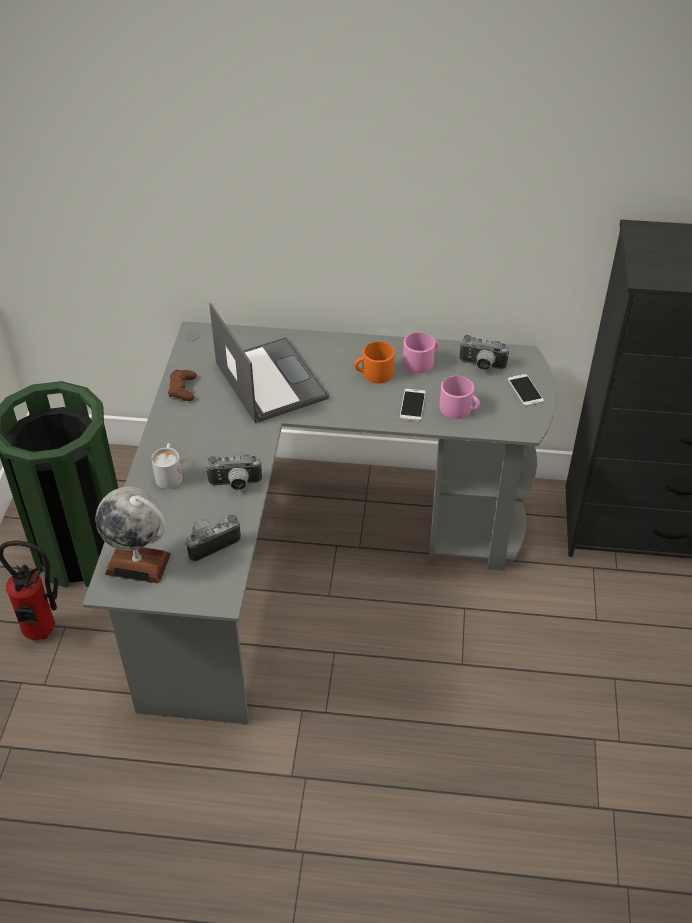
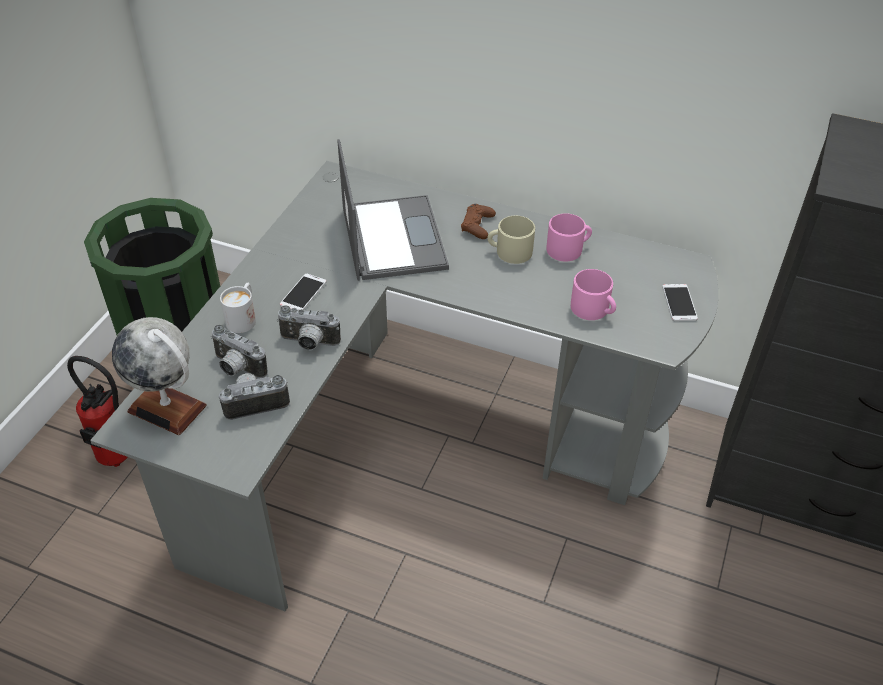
camera: 15 degrees right, 0 degrees up
brown game controller [168,370,197,401] -> brown game controller moved to [461,204,496,239]
orange mug [354,342,395,384] -> beige mug [487,216,535,264]
phone [400,389,426,421] -> phone moved to [280,274,326,310]
camera [459,335,509,370] -> camera moved to [210,325,268,378]

